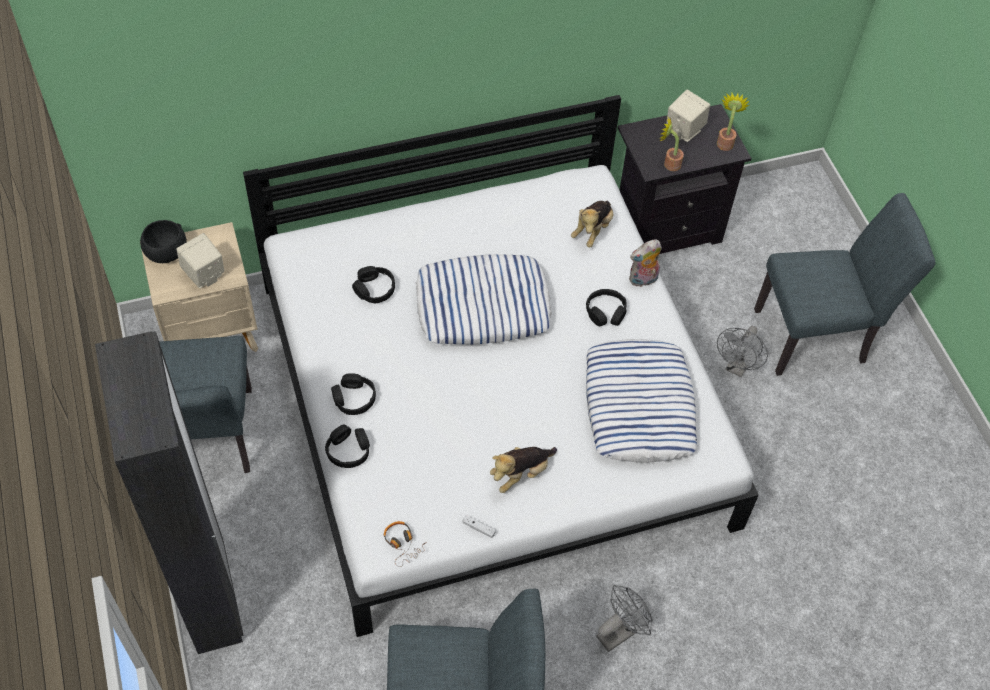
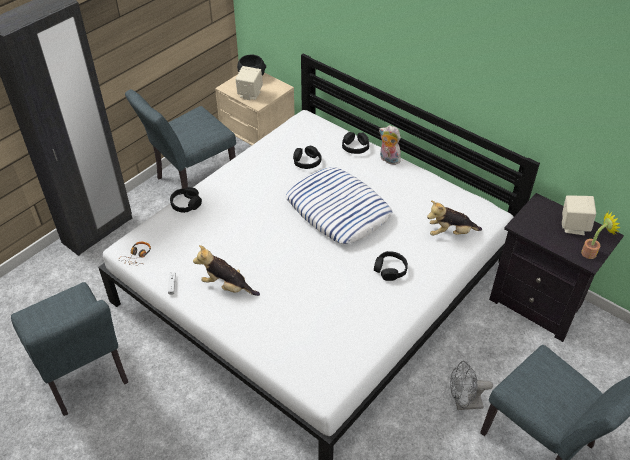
camera: 60 degrees right, 10 degrees down
black headphones [331,373,376,415] -> black headphones moved to [342,132,369,154]
pillow [586,339,697,462] -> none
grey fan [596,585,652,652] -> none
plush toy [629,240,662,287] -> plush toy moved to [379,125,401,165]
potted plant [659,116,684,171] -> none

